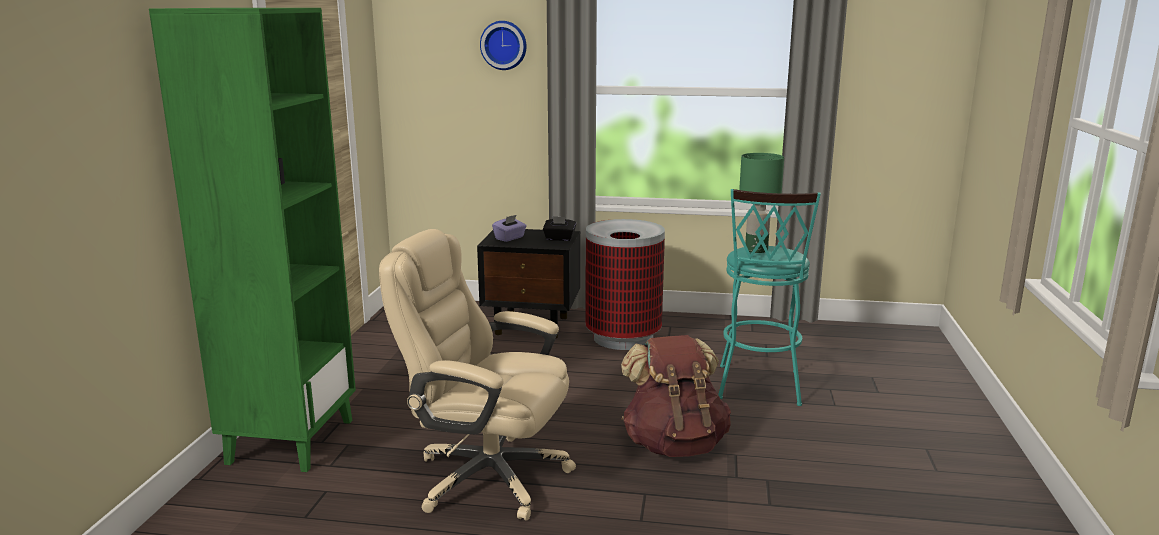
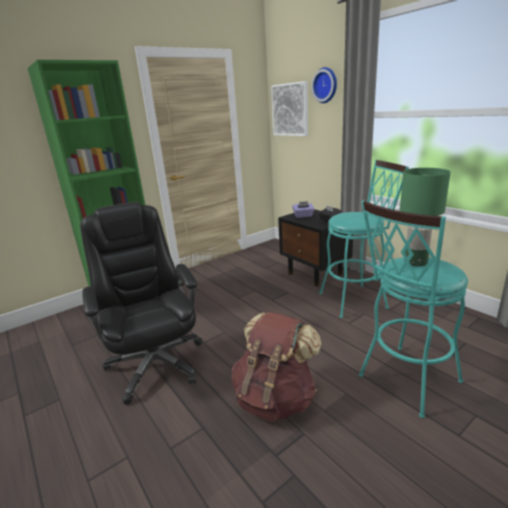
camera: 45 degrees right, 5 degrees up
beige office chair [379,229,576,521] -> black office chair [80,202,203,405]
trash can [585,219,665,350] -> turquoise stool [319,160,409,318]
none -> picture [271,81,308,136]

